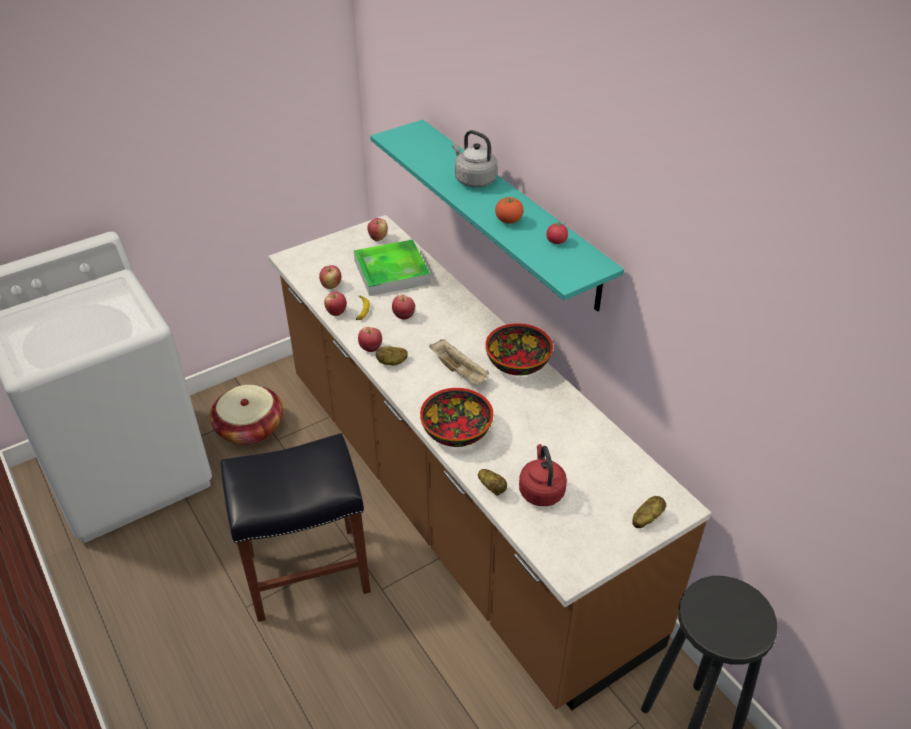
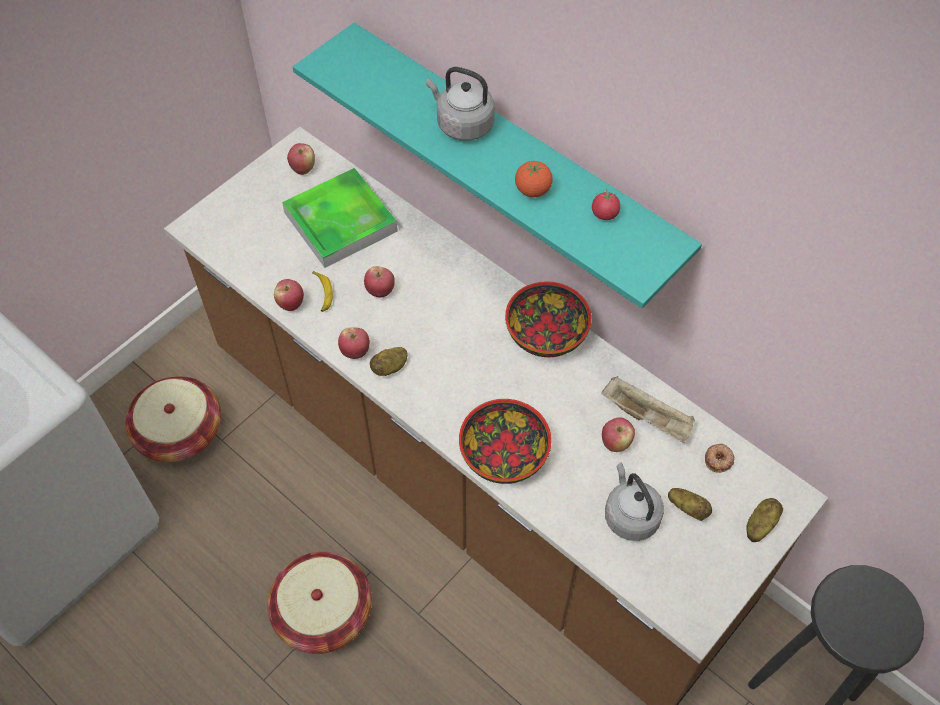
camera: 15 degrees left, 15 degrees up
black stool [220,433,371,622] -> basket [267,552,372,654]
apple [319,265,341,289] -> apple moved to [602,417,635,452]
beige tray [429,339,489,385] -> beige tray moved to [601,376,695,443]
potato [478,469,507,496] -> potato moved to [668,488,712,521]
red kettle [519,444,567,506] -> grey kettle [605,463,664,541]
none -> donut [705,443,735,473]

